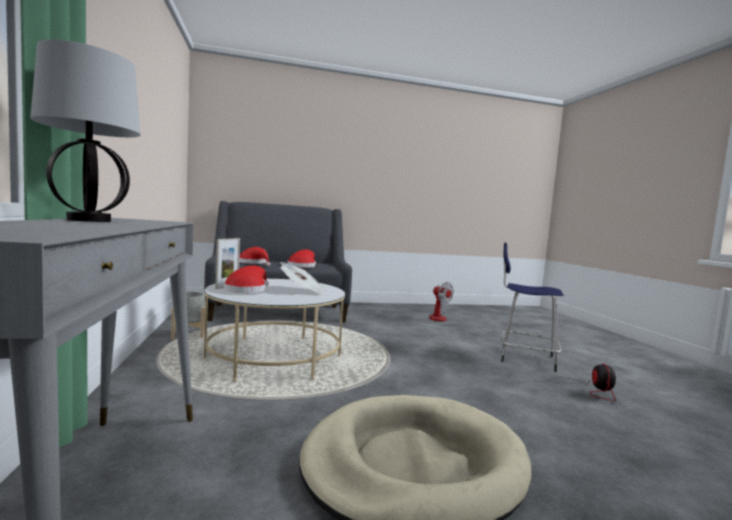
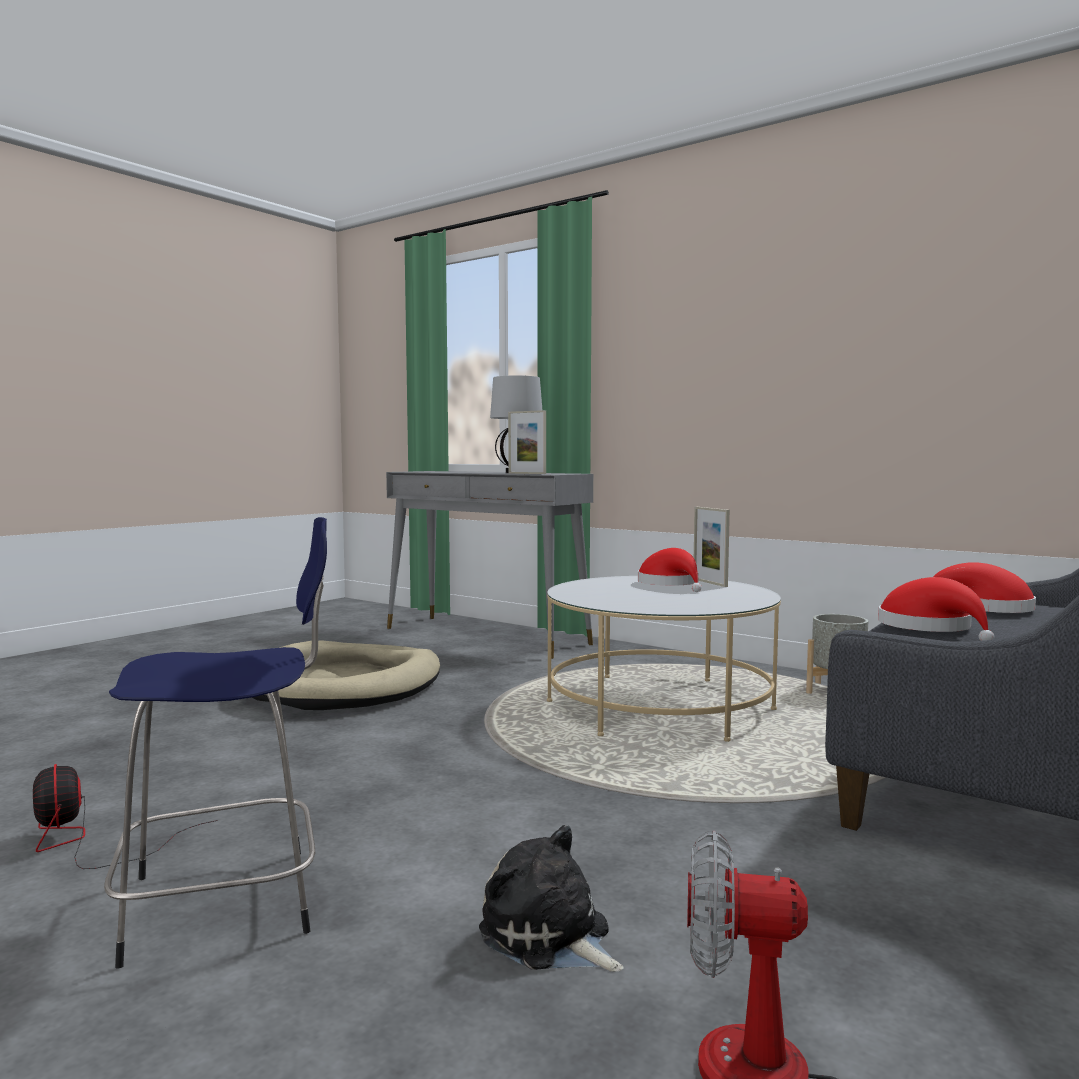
camera: 140 degrees right, 0 degrees up
newspaper [281,262,324,294] -> none
none -> plush toy [479,825,624,972]
none -> picture frame [508,410,546,474]

